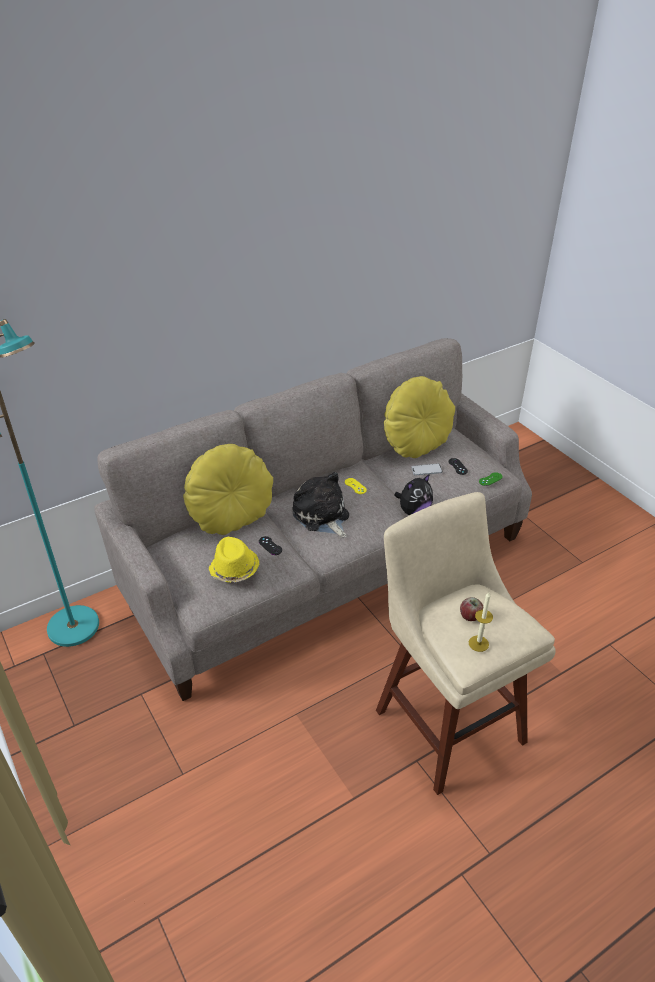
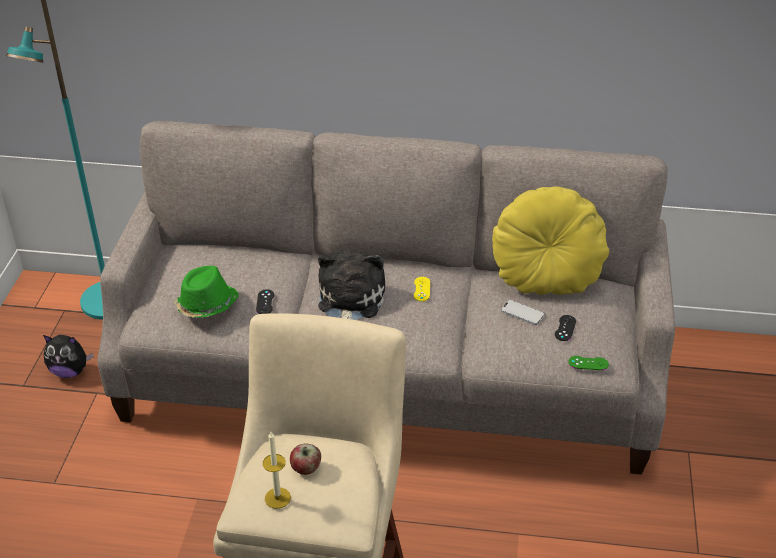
camera: 40 degrees right, 0 degrees up
yellow pillow [183,444,273,535] -> none
yellow hat [209,537,259,582] -> green hat [174,266,239,318]
plush toy [394,474,433,515] -> plush toy moved to [43,335,93,378]

